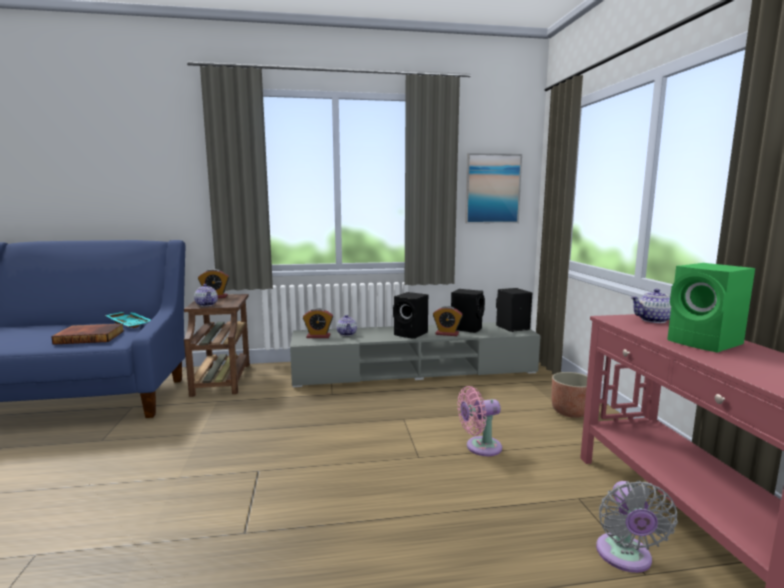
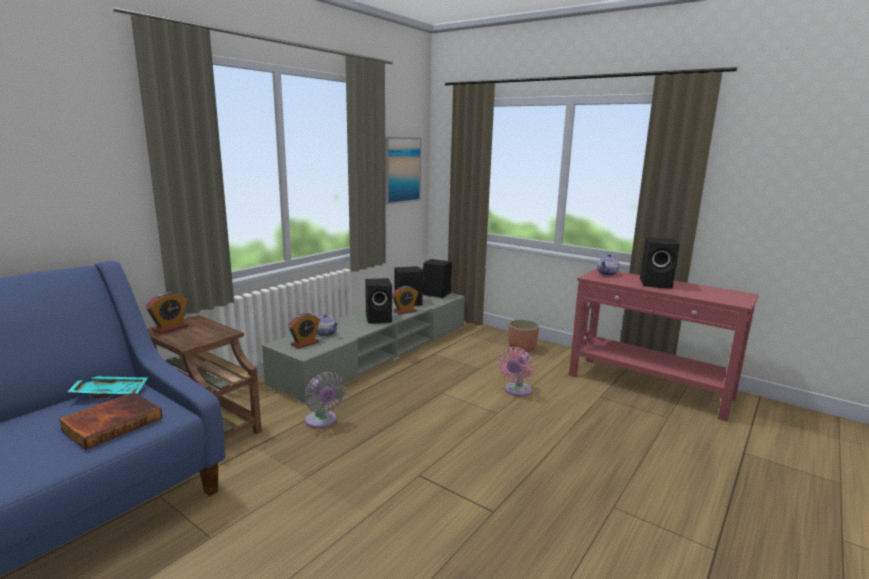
camera: 45 degrees left, 5 degrees up
teapot [194,284,218,307] -> none
grey fan [596,481,678,573] -> grey fan moved to [304,372,346,428]
green speaker [667,263,755,353] -> black speaker [640,237,679,289]

